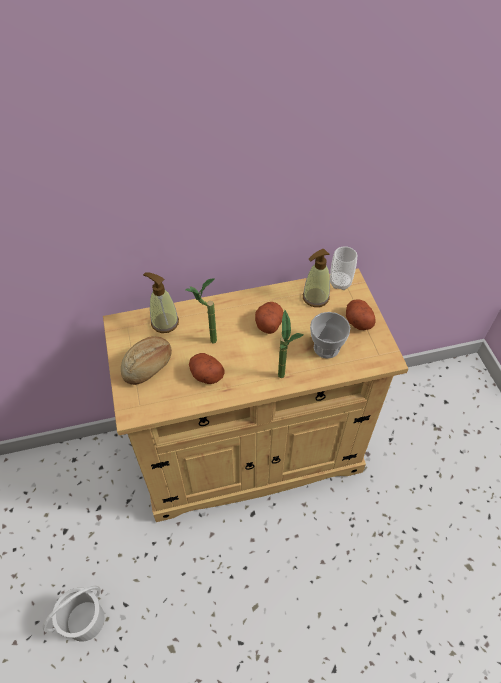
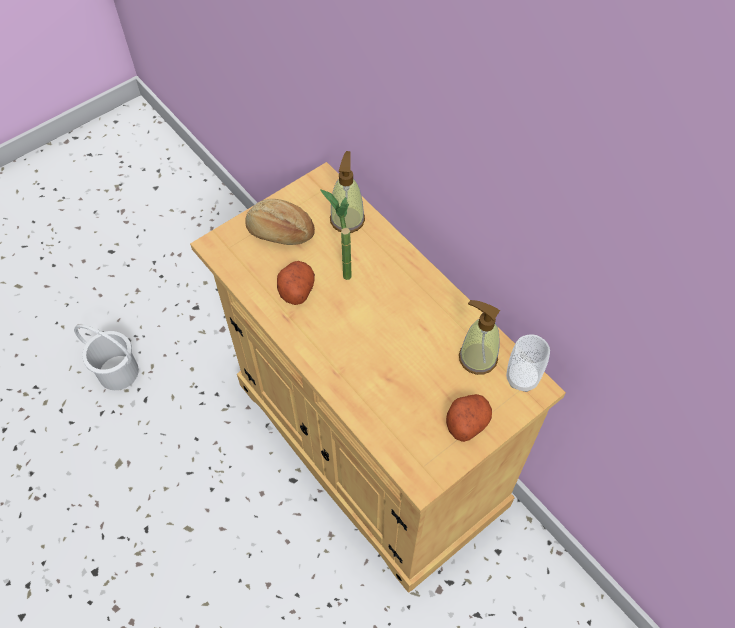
camera: 65 degrees right, 5 degrees up
potato [255,302,284,334] -> none
potted plant [278,310,303,378] -> none
cup [310,312,350,359] -> none

